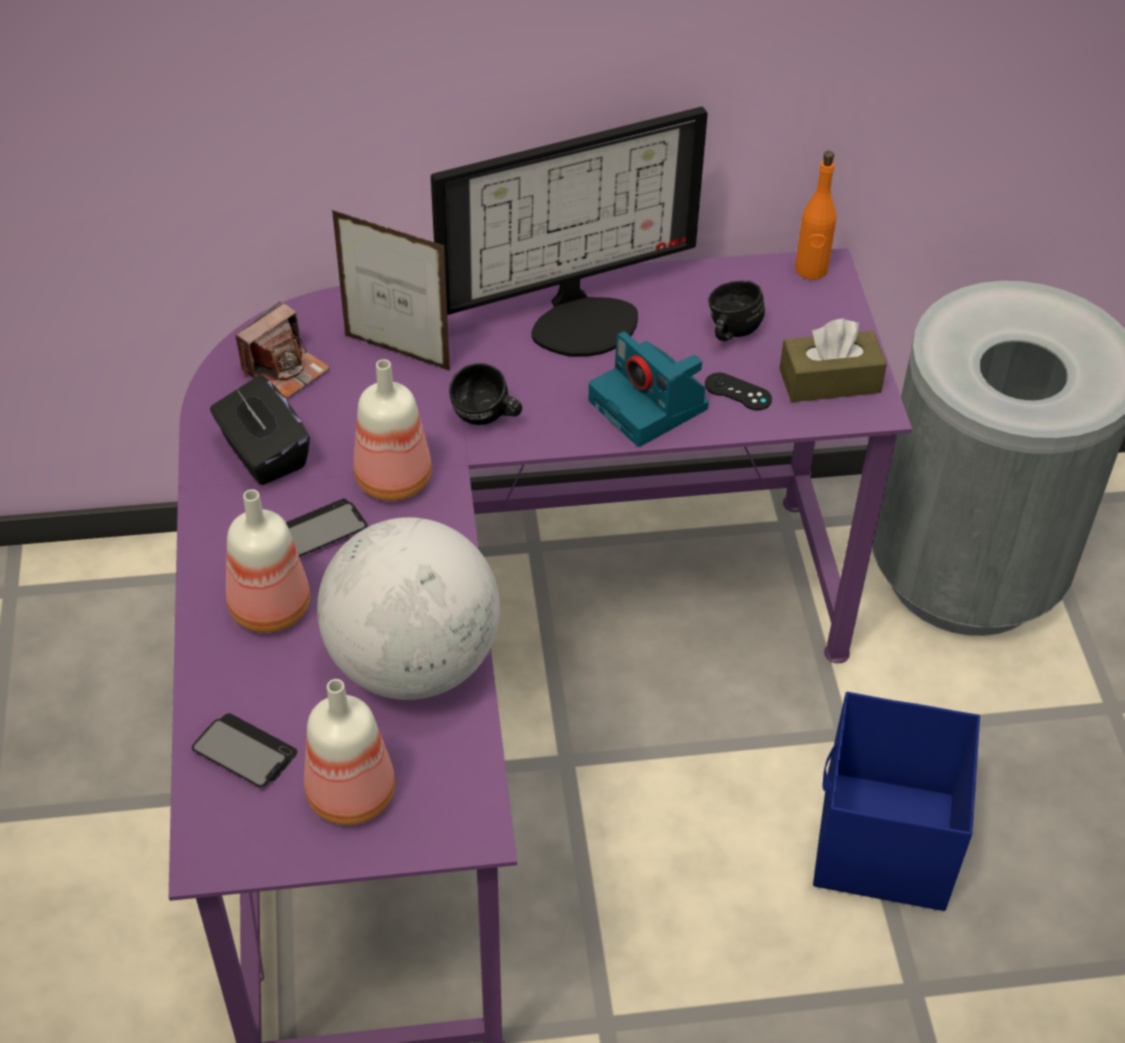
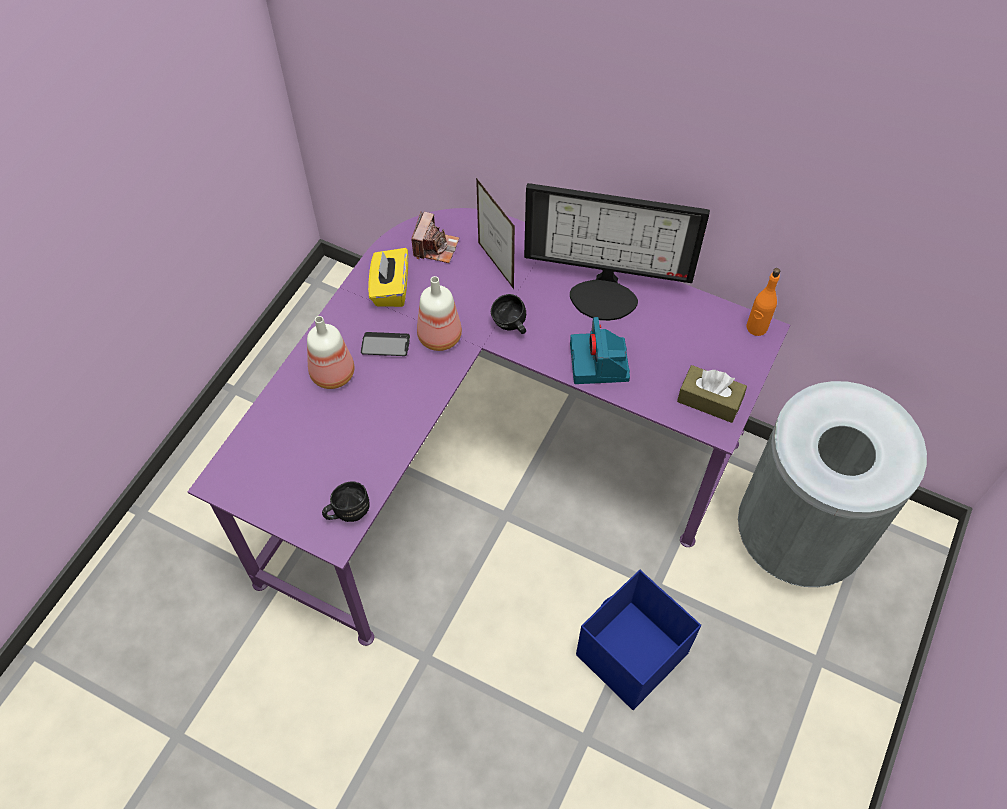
camera: 35 degrees right, 10 degrees up
phone [192,713,298,788] -> none
black tissue box [210,375,310,485] -> yellow tissue box [368,248,408,307]
camera [235,301,330,399] -> camera turned 60 degrees counterclockwise [411,212,459,263]
bottle [304,679,395,825] -> none
globe [317,517,500,700] -> none
black game controller [705,373,772,410] -> none
black mug [708,280,765,341] -> black mug moved to [322,481,370,522]

